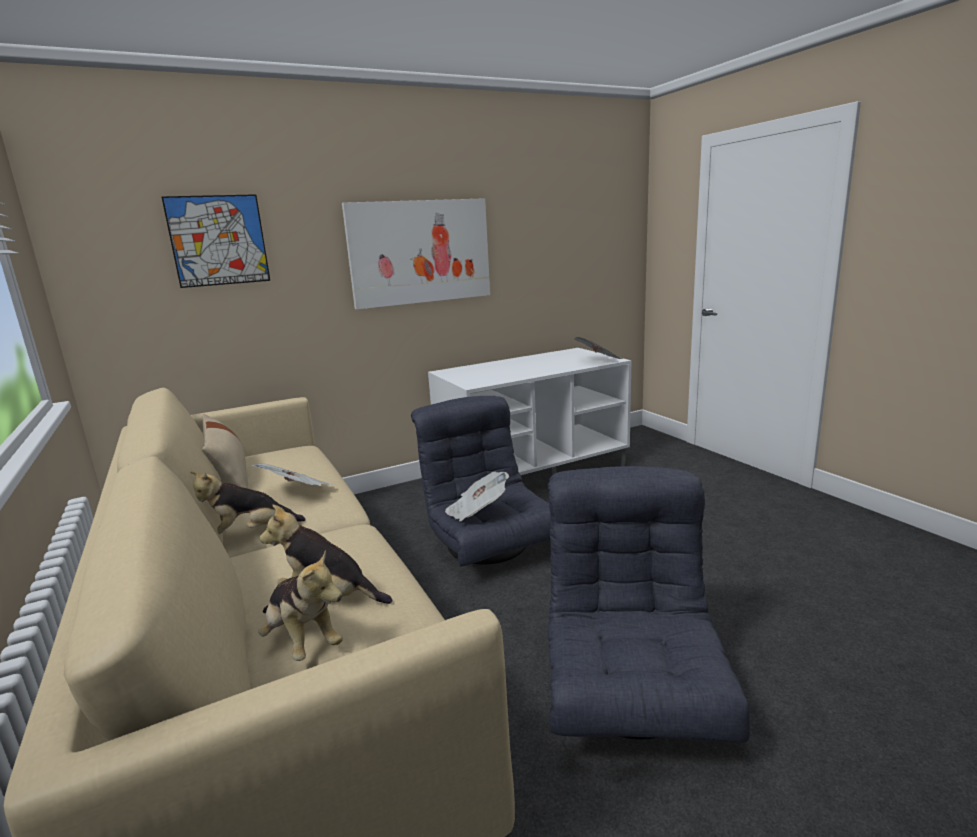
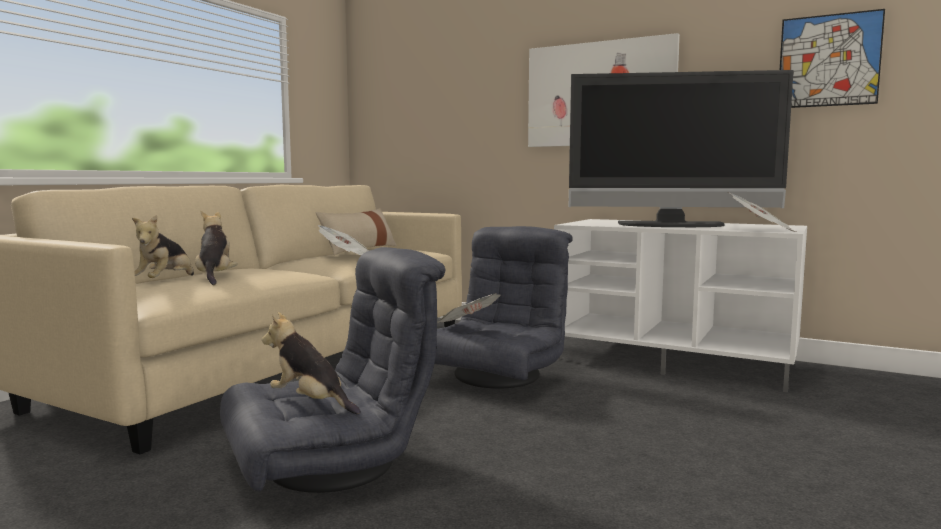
camera: 55 degrees right, 10 degrees down
picture [161,194,270,288] -> picture moved to [780,9,885,108]
plush toy [190,471,306,534] -> plush toy moved to [262,312,361,414]
none -> television [569,70,794,227]

